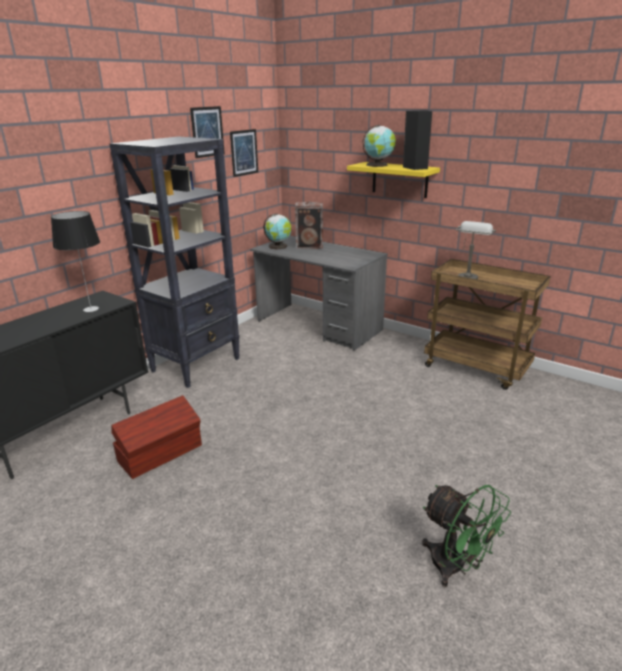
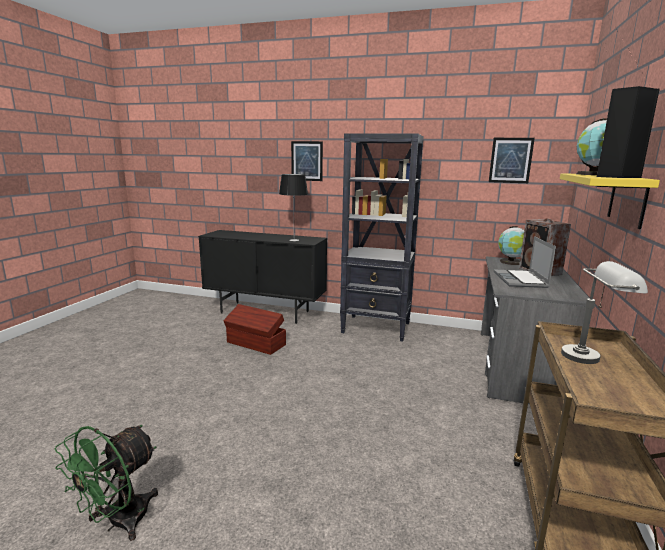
camera: 70 degrees right, 10 degrees down
picture [190,106,225,158] -> picture moved to [291,141,323,181]
none -> laptop [494,236,556,288]

